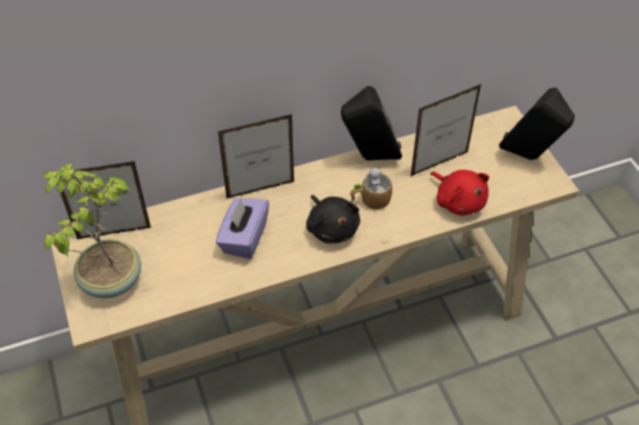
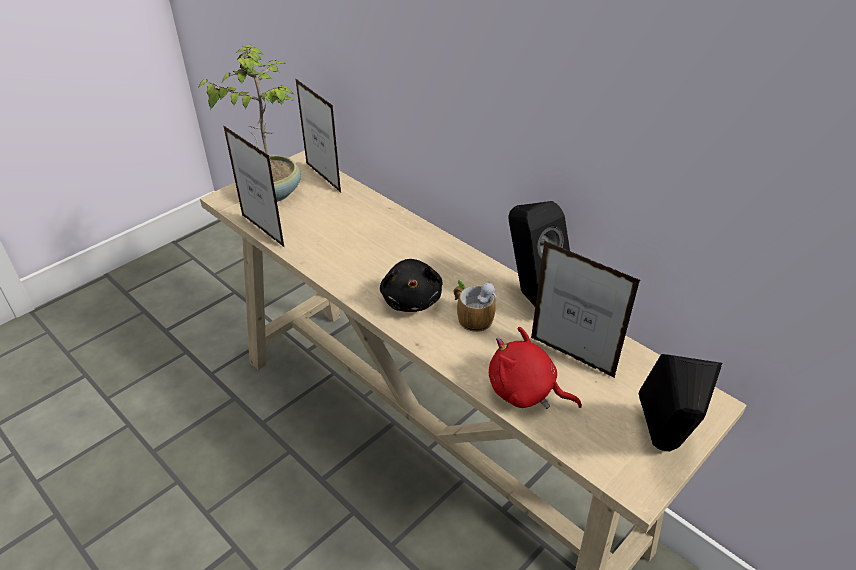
camera: 65 degrees right, 10 degrees down
purple tissue box [216,198,269,259] -> none
picture frame [218,114,295,199] -> picture frame moved to [223,125,285,248]
black plush toy [306,195,360,244] -> black plush toy turned 45 degrees counterclockwise [380,259,443,312]
red plush toy [431,170,489,216] -> red plush toy turned 90 degrees clockwise [489,327,582,409]

